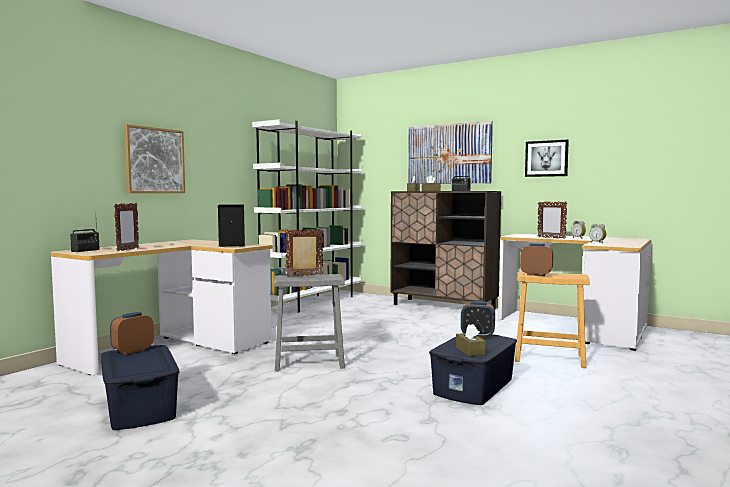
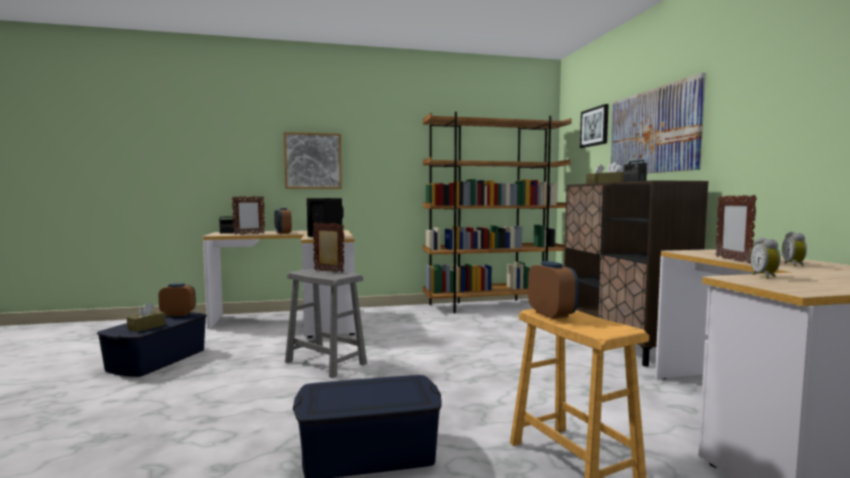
camera: 45 degrees right, 0 degrees up
white bookcase [252,119,362,313] -> brown bookcase [423,112,572,313]
brown tissue box [456,324,486,356] -> brown tissue box moved to [127,303,166,332]
alarm clock [461,301,495,338] -> alarm clock moved to [274,208,292,234]
picture [525,140,569,177] -> picture moved to [580,104,609,148]

